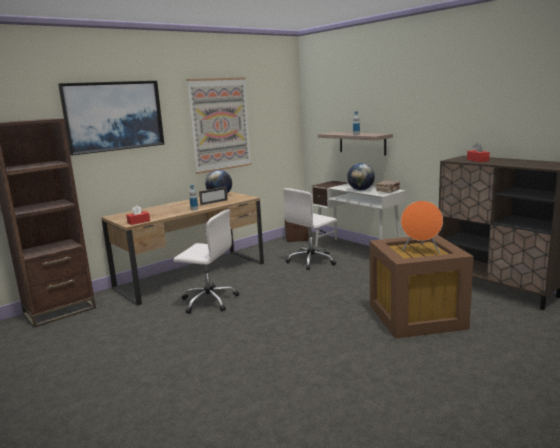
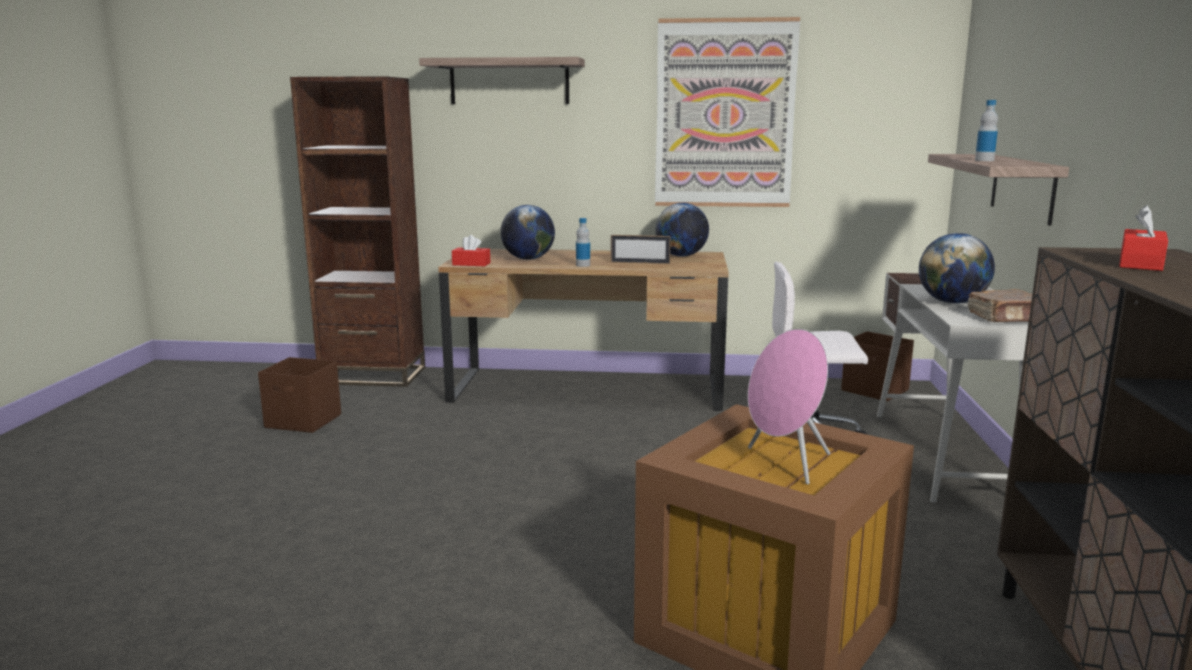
camera: 45 degrees right, 0 degrees up
picture [58,81,164,155] -> shelf [419,57,585,104]
white office chair [173,209,239,314] -> none
orange speaker [401,201,443,253] -> pink speaker [748,329,830,484]
none -> brown storage box [258,357,341,433]
none -> globe [500,205,555,260]

